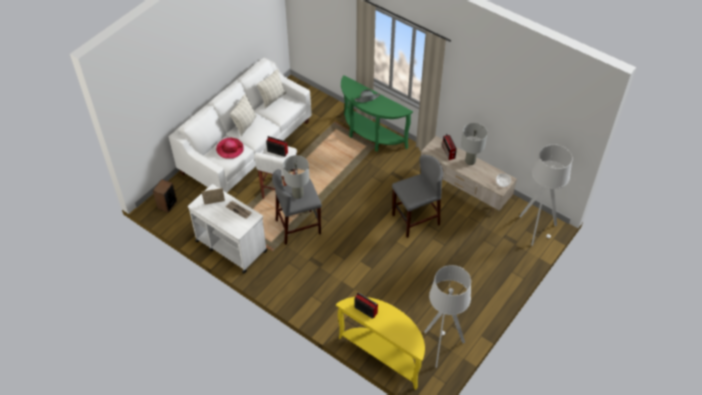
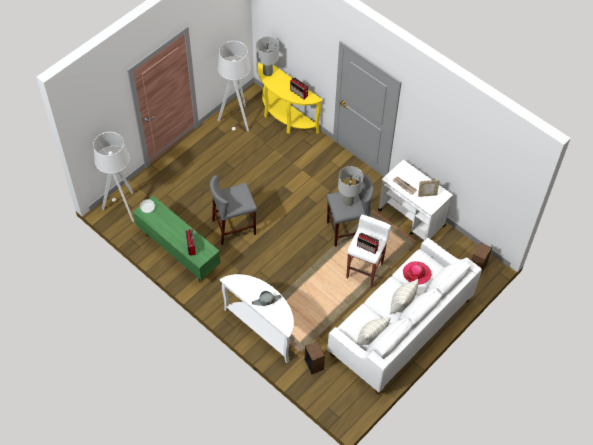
camera: 175 degrees left, 5 degrees up
green console table [341,75,413,152] -> white console table [220,274,294,363]
beige tv stand [421,136,517,215] -> green tv stand [133,196,221,283]
grey table lamp [461,123,488,165] -> grey table lamp moved to [256,37,279,76]
none -> speaker [305,341,325,374]

